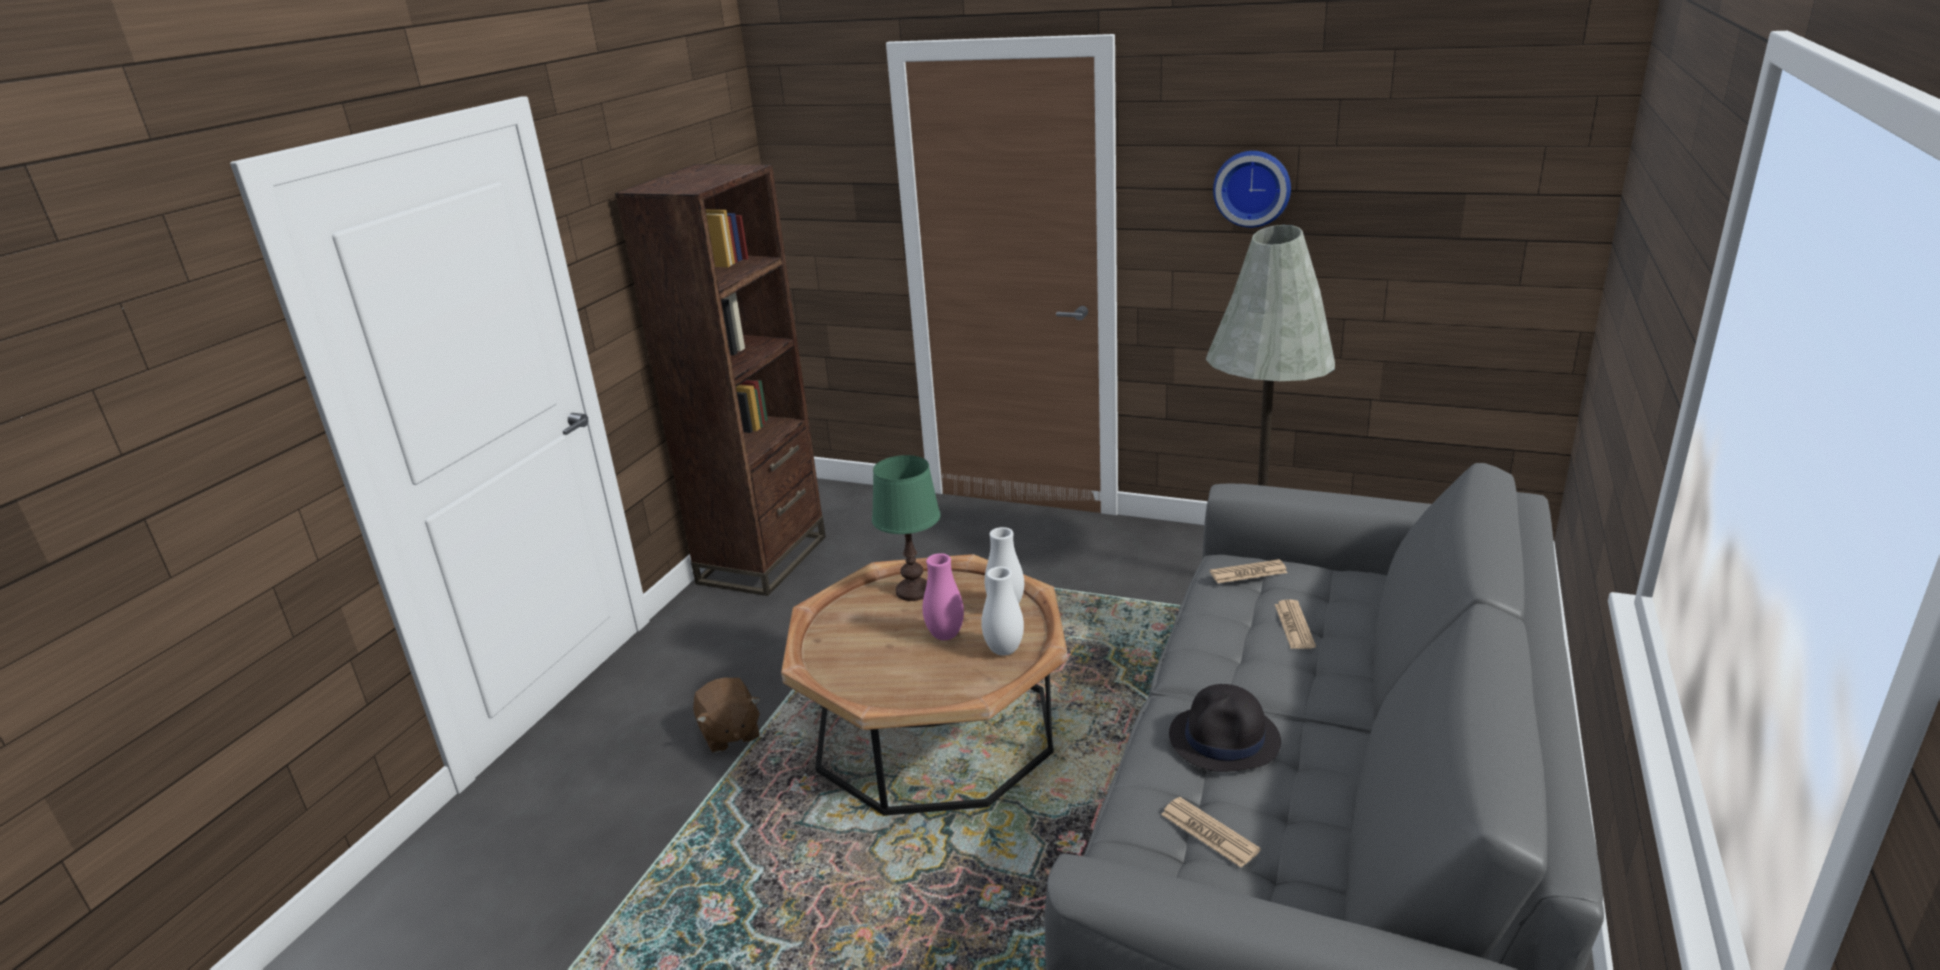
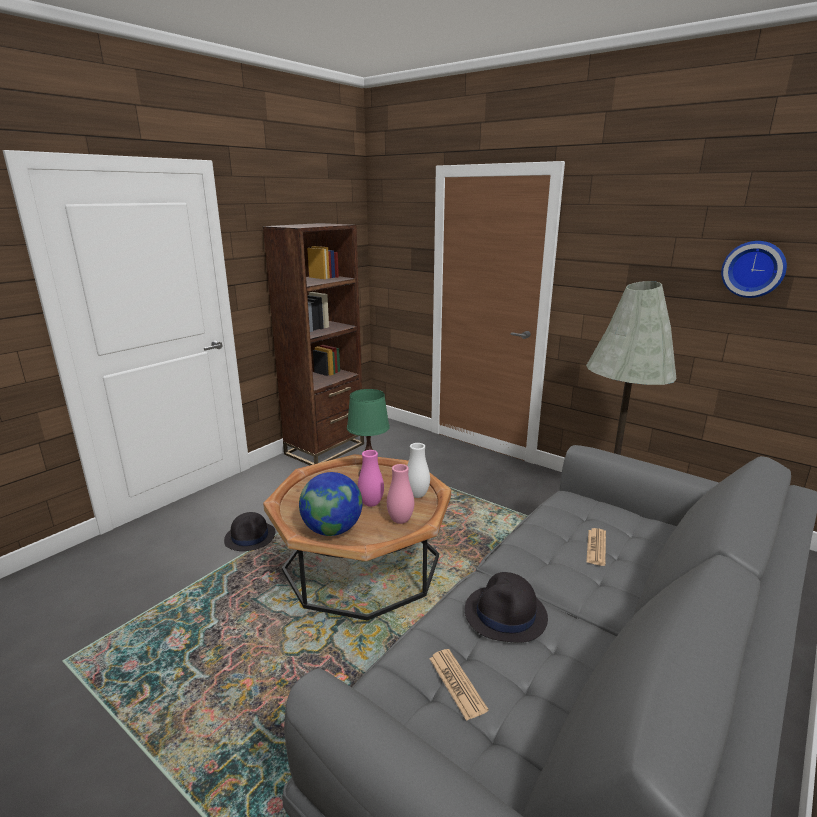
camera: 15 degrees right, 5 degrees down
brown plush toy [693,677,760,753] -> black hat [224,512,275,551]
white vase [981,566,1024,656] -> pink vase [387,464,414,524]
newspaper [1210,559,1288,583] -> none
wall clock [1213,151,1291,228] -> wall clock moved to [721,241,787,298]
none -> globe [299,472,362,536]

